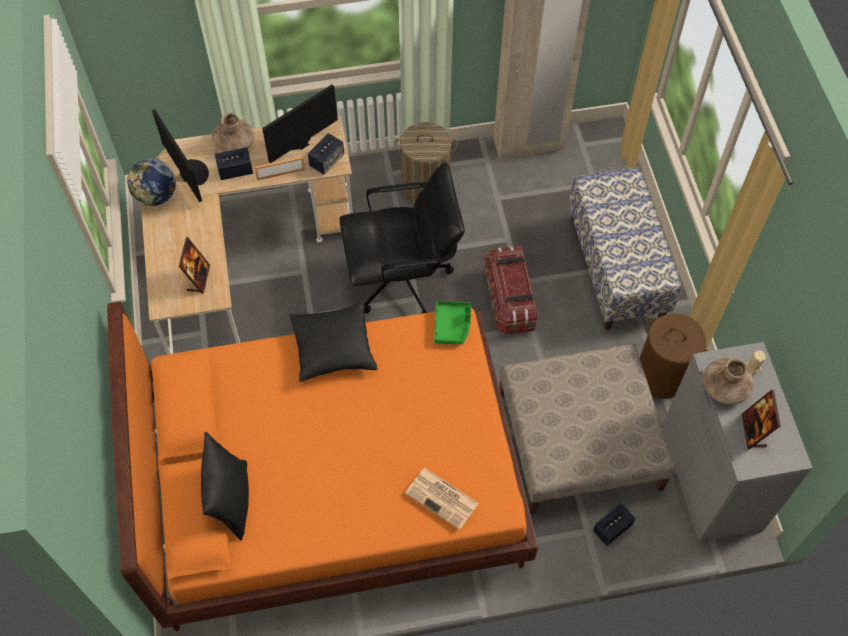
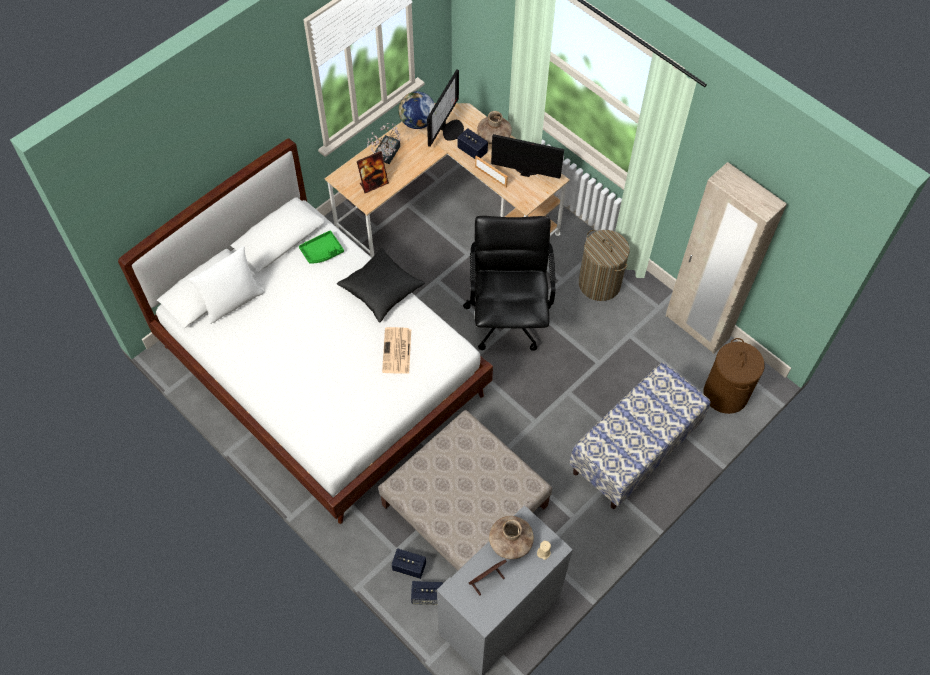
camera: 55 degrees right, 0 degrees up
orange bed [107,302,538,631] -> white bed [118,139,493,524]
black pillow [201,432,249,540] -> white pillow [188,246,265,324]
speaker [308,133,344,175] -> speaker moved to [411,581,443,605]
black office chair [339,162,465,313] -> black office chair turned 135 degrees counterclockwise [463,216,556,351]
newspaper [405,468,479,530] -> newspaper moved to [382,327,411,374]
green tray [434,301,471,344] -> green tray moved to [299,230,344,264]
storage box [485,246,537,334] -> none
brown laundry basket [640,313,708,399] -> brown laundry basket moved to [703,338,765,414]
none -> potted plant [367,123,401,164]

